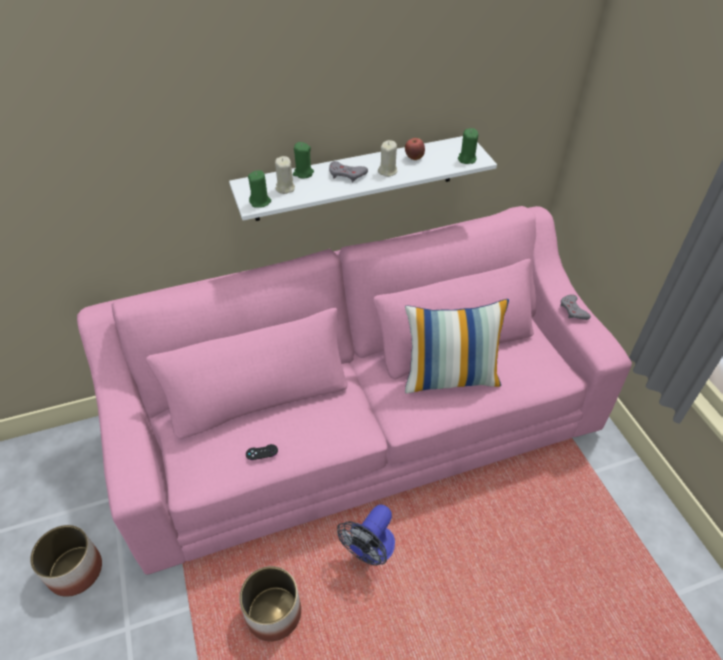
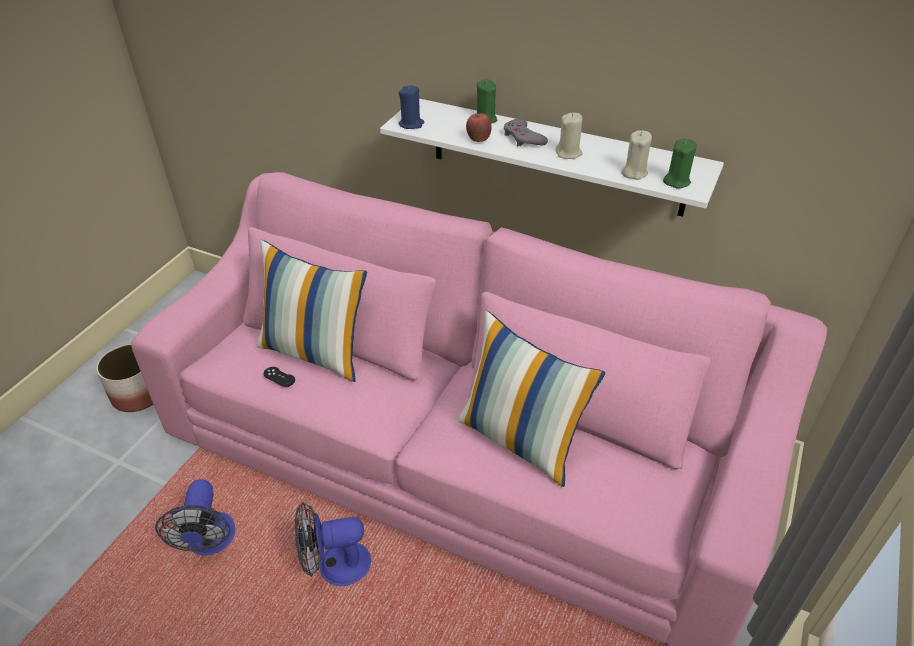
camera: 45 degrees right, 5 degrees down
planter [239,566,301,642] -> fan [155,479,235,555]
green candle [248,170,271,208] -> blue candle [398,85,425,129]
beige candle [275,156,295,194] -> beige candle moved to [621,130,652,180]
apple [405,138,425,160] -> apple moved to [466,113,491,142]
grey game controller [560,294,591,320] -> none
none -> pillow [257,240,367,382]

